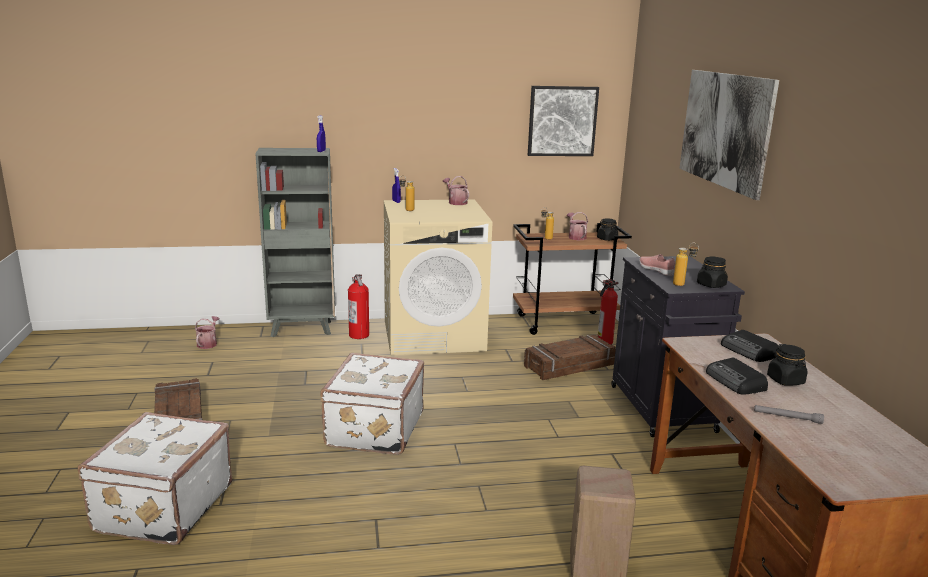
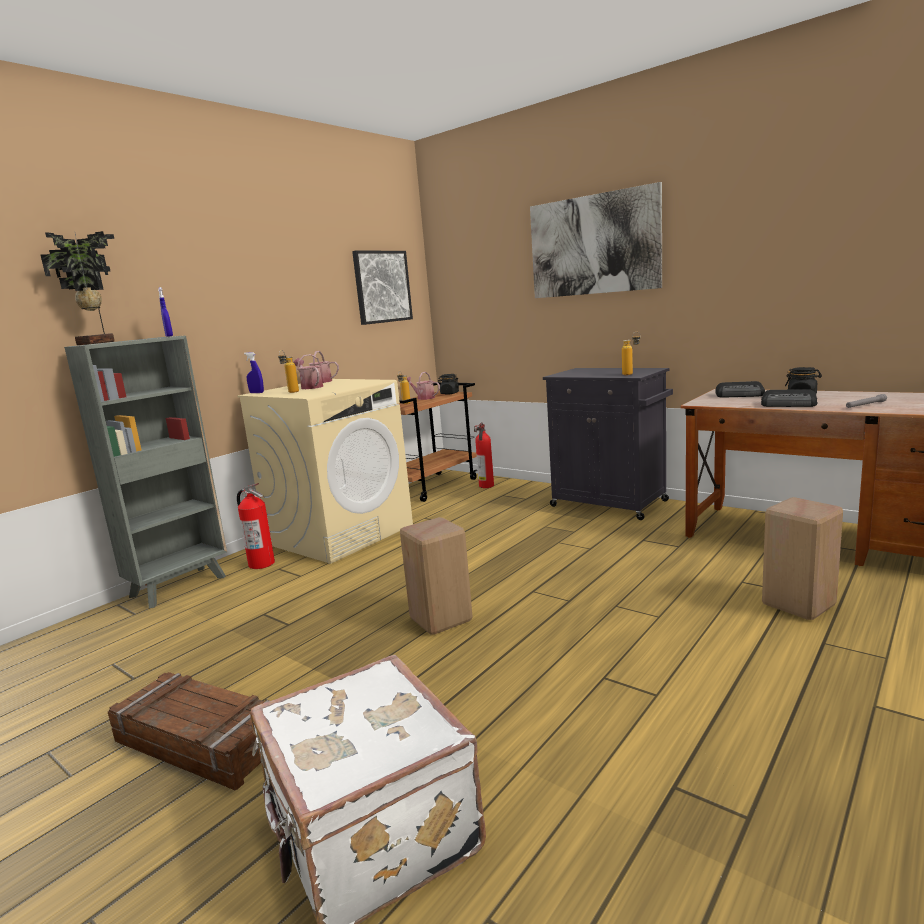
camera: 40 degrees left, 5 degrees down
watering can [195,316,220,349] -> watering can moved to [295,354,323,389]
white suitcase [320,353,424,455] -> beige stool [400,517,473,635]
crate [524,335,616,380] -> none
pink shoe [639,254,675,276] -> none
black jar [697,256,728,288] -> none
none -> potted plant [40,231,115,345]

